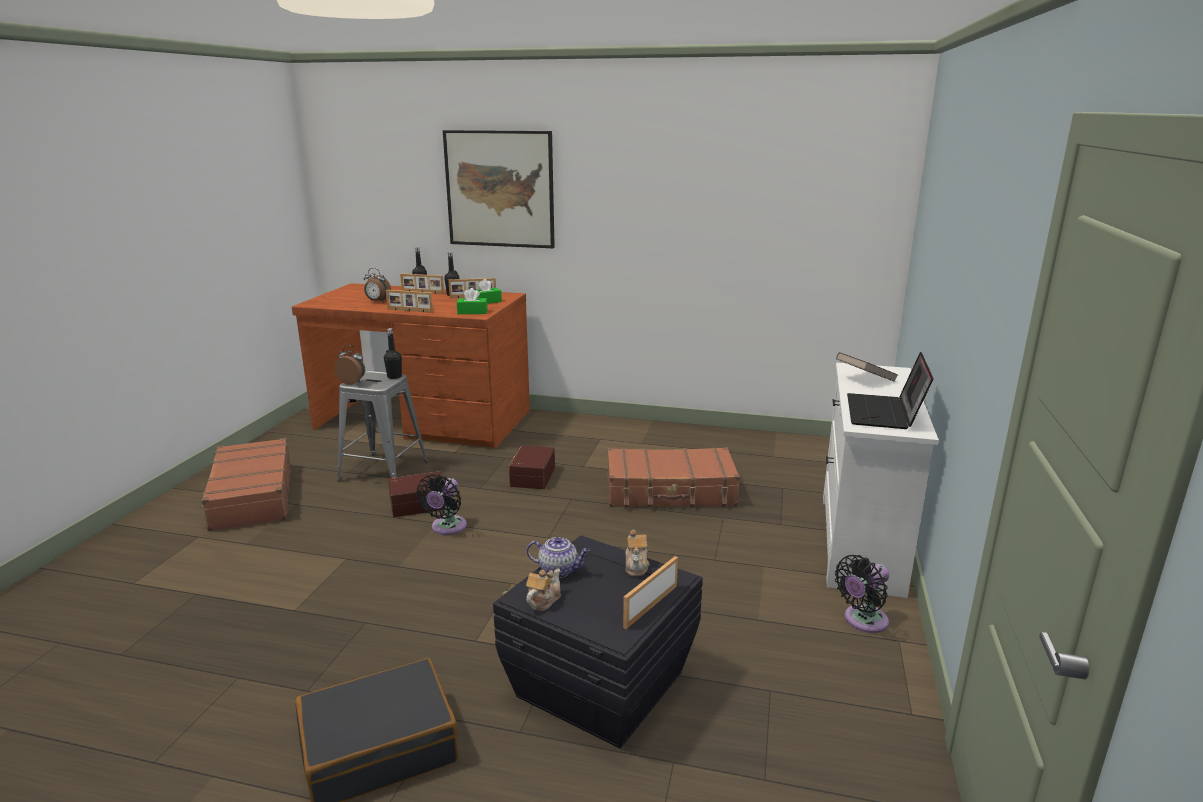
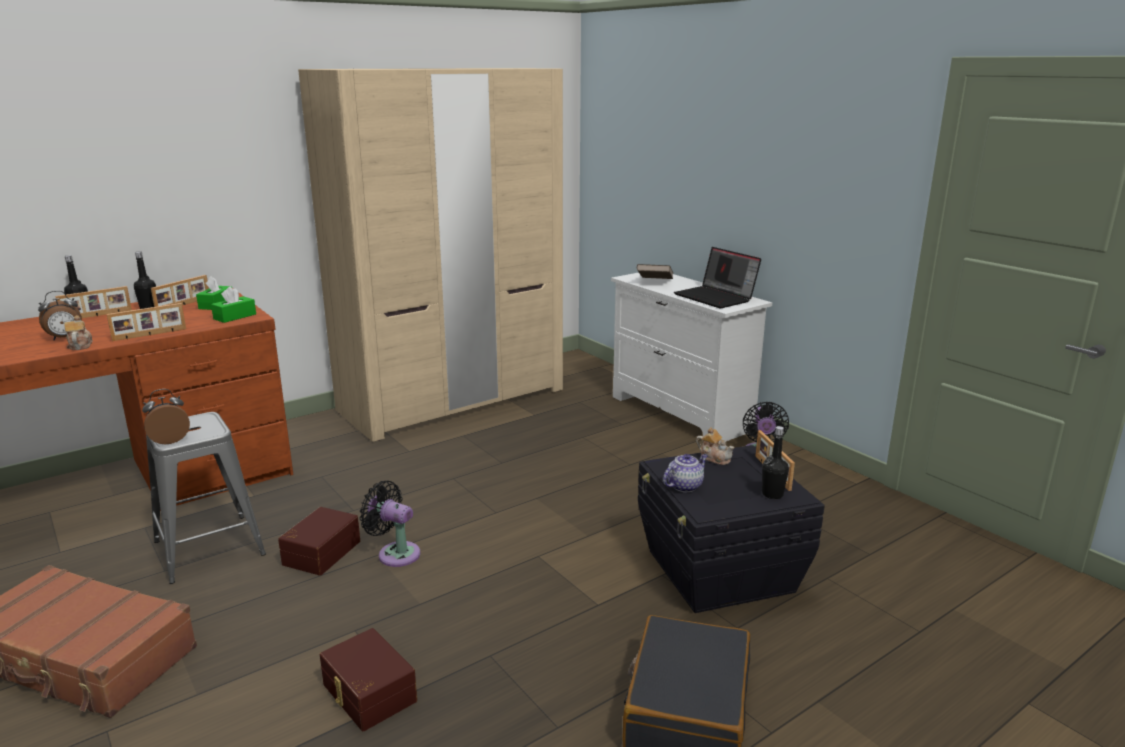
camera: 50 degrees left, 0 degrees up
black bottle [384,328,402,379] -> black bottle moved to [762,426,789,499]
black fan [416,474,467,535] -> black fan turned 150 degrees clockwise [360,481,421,567]
picture [443,130,555,248] -> none
brown storage box [509,446,555,489] -> brown storage box moved to [320,628,417,731]
teapot [526,569,561,611] -> teapot moved to [64,315,93,350]
brown suitcase [608,447,740,508] -> none
none -> beige wardrobe [298,68,563,442]

